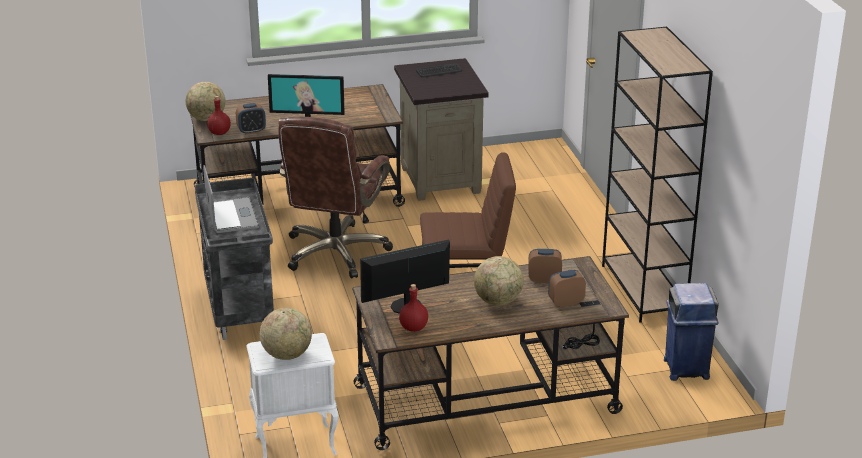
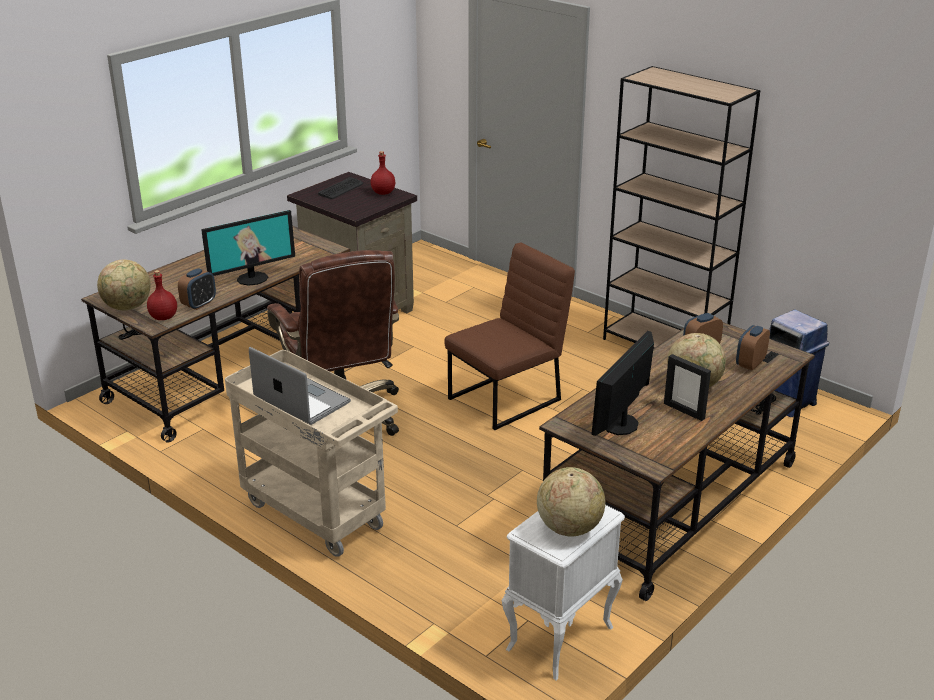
camera: 35 degrees left, 0 degrees up
black cart [195,178,274,340] -> beige cart [225,350,398,557]
red bottle [399,284,428,332] -> red bottle moved to [371,151,395,195]
none -> picture frame [664,354,711,421]

